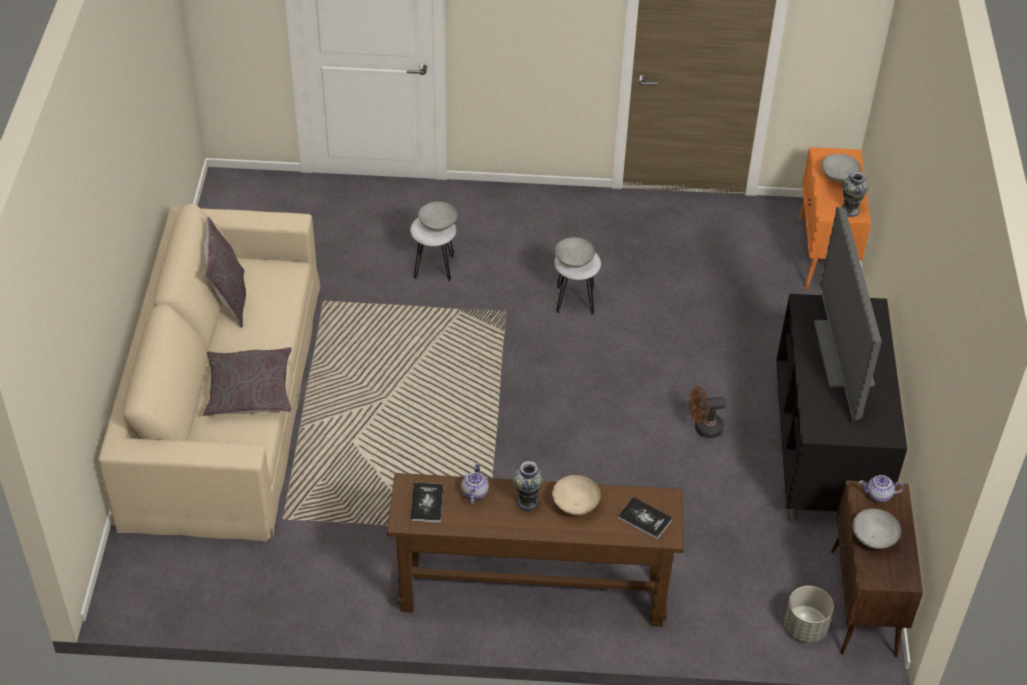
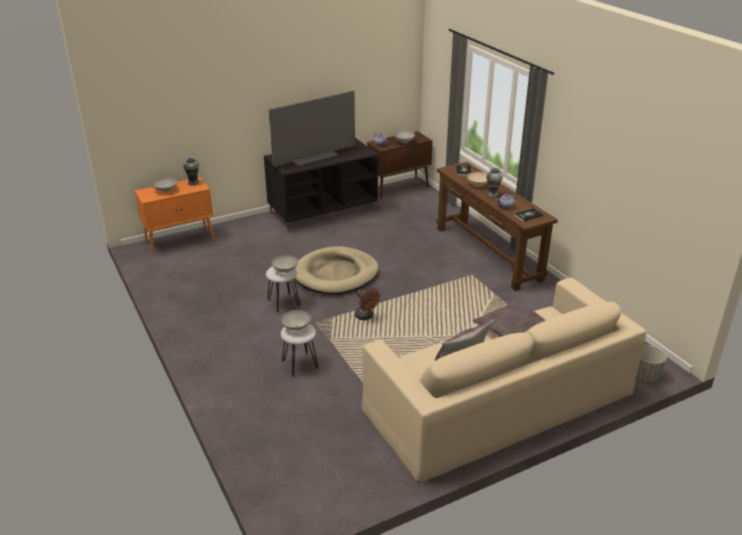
camera: 120 degrees left, 15 degrees down
brown fan [689,386,726,438] -> brown fan moved to [355,288,380,320]
grey planter [784,586,834,643] -> grey planter moved to [636,346,667,381]
none -> beige dog bed [295,246,379,294]

